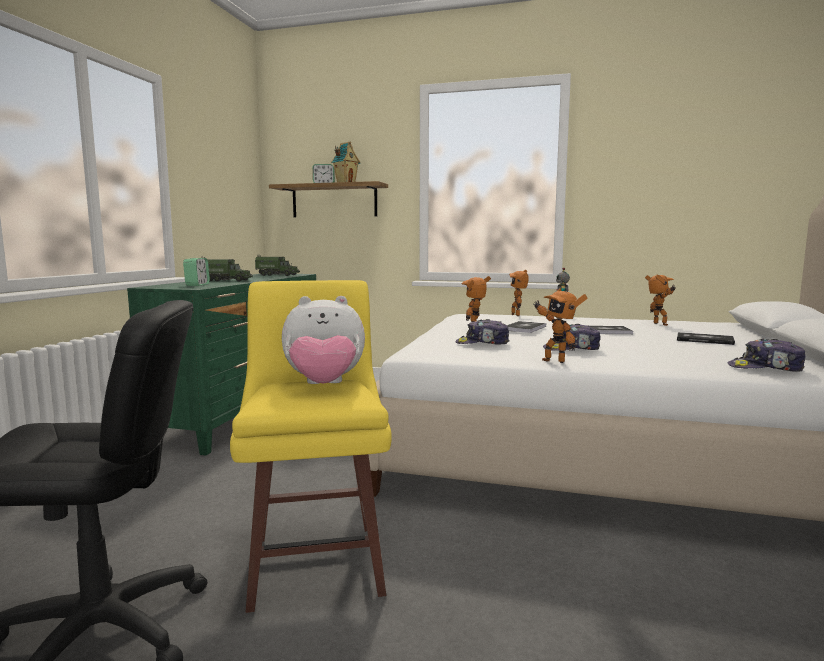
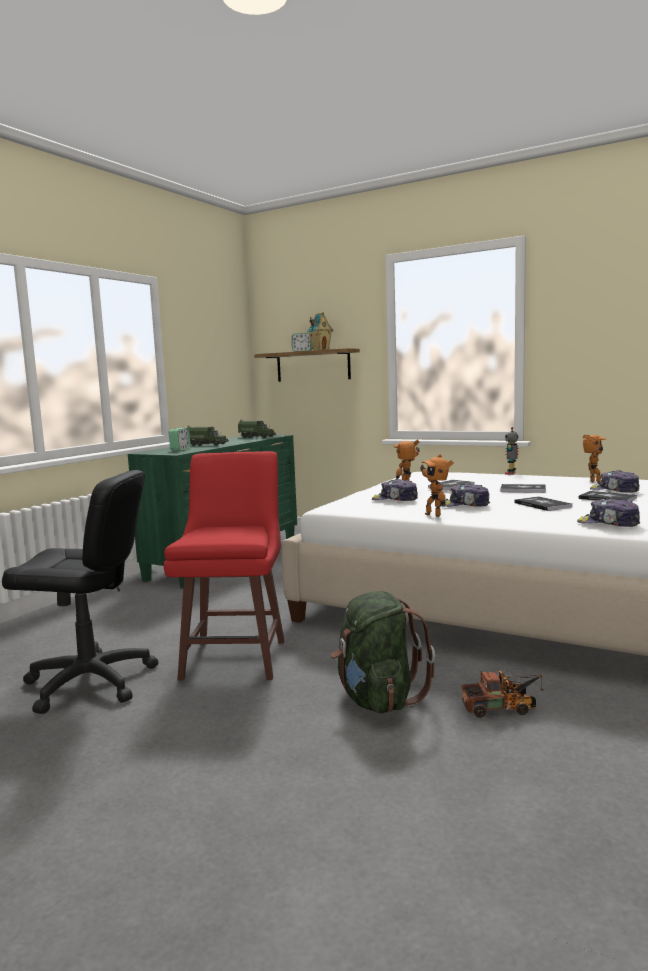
camera: 15 degrees right, 0 degrees up
yellow stool [230,280,392,613] -> red stool [164,451,285,680]
plush toy [282,296,365,384] -> none
toy robot [509,270,529,316] -> none
none -> green backpack [331,591,435,713]
none -> toy truck [462,670,544,718]
none -> book [514,496,573,511]
none -> cap [590,471,640,493]

